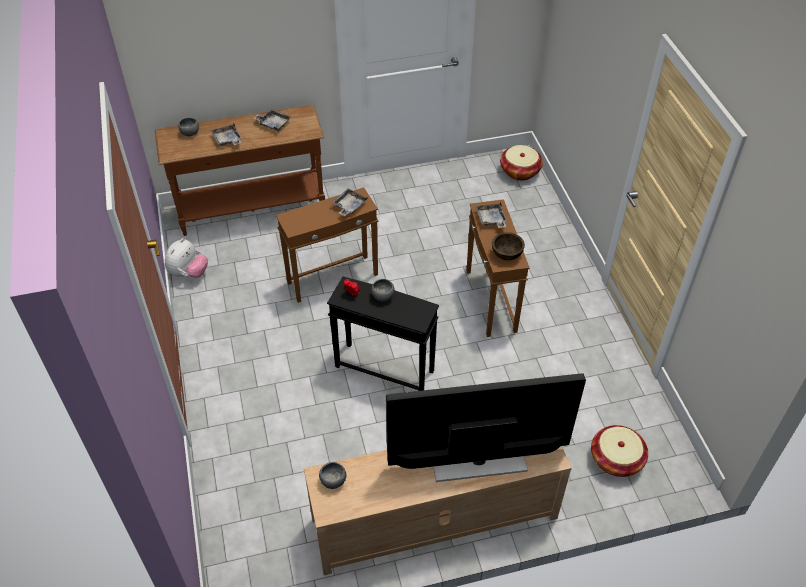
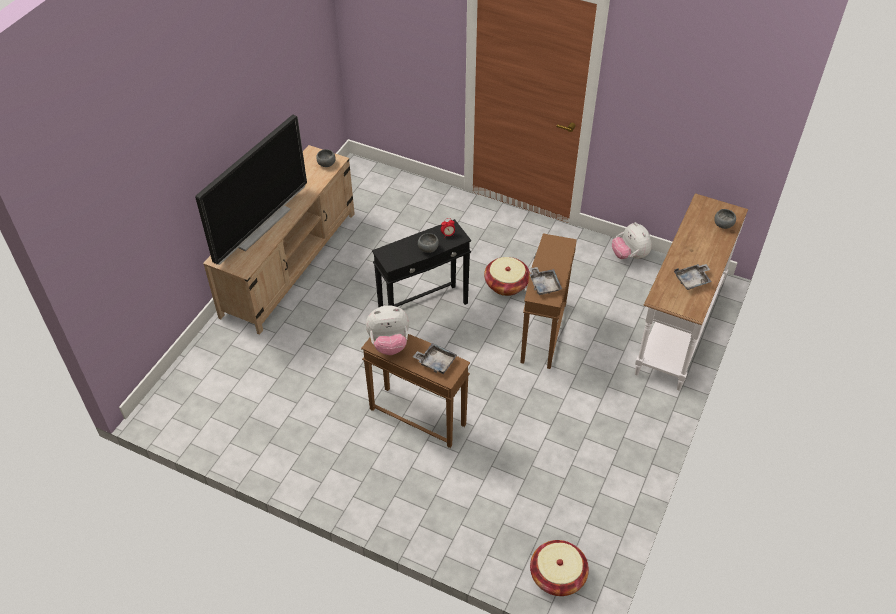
camera: 130 degrees right, 0 degrees up
brown console table [155,105,325,236] -> white console table [635,193,748,391]
grey tray [211,123,241,146] -> none
brown bowl [492,232,525,260] -> plush toy [366,305,409,355]
basket [591,425,648,477] -> basket moved to [484,257,530,296]

